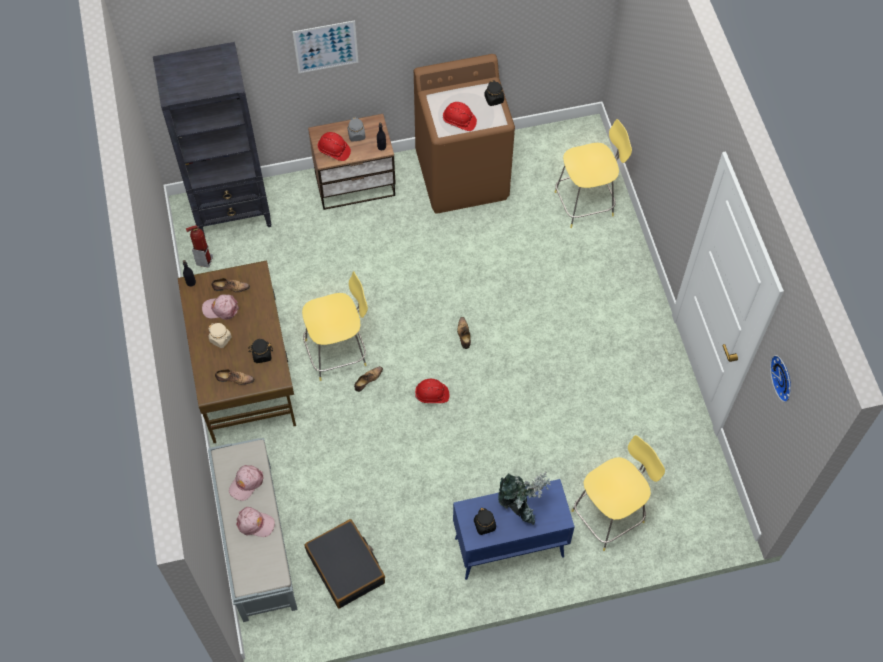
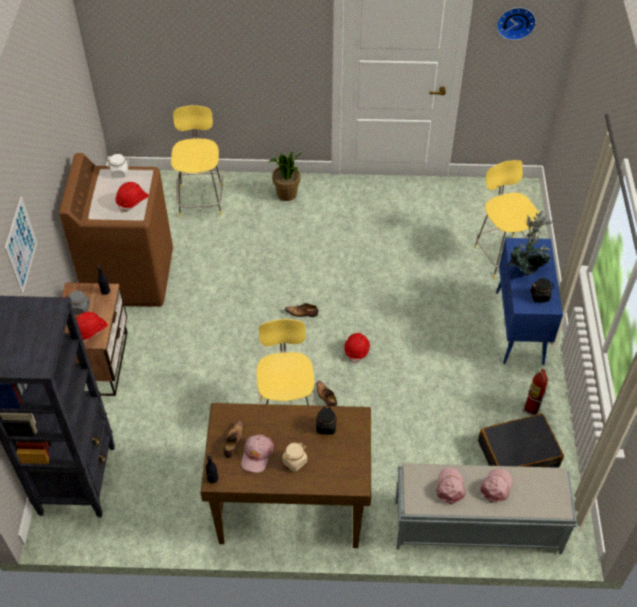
camera: 75 degrees left, 10 degrees down
fire extinguisher [186,225,213,268] -> fire extinguisher moved to [522,369,548,416]
shoe [215,369,254,385] -> none
pink cap [229,465,263,501] -> pink cap turned 135 degrees counterclockwise [436,468,466,505]
black jar [484,81,504,106] -> white jar [107,154,129,178]
none -> potted plant [269,151,302,201]

